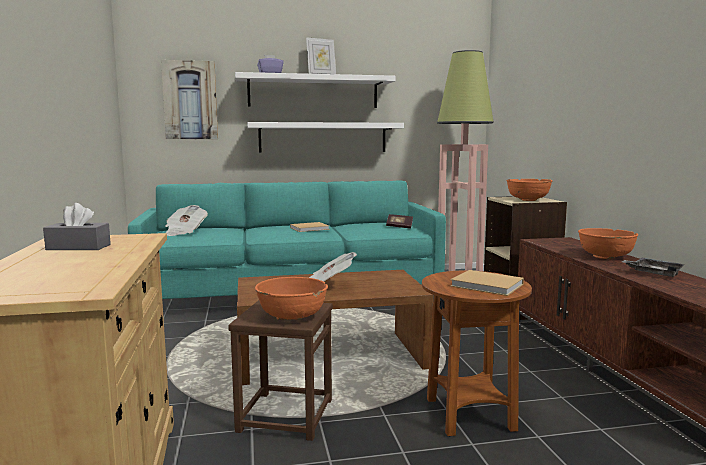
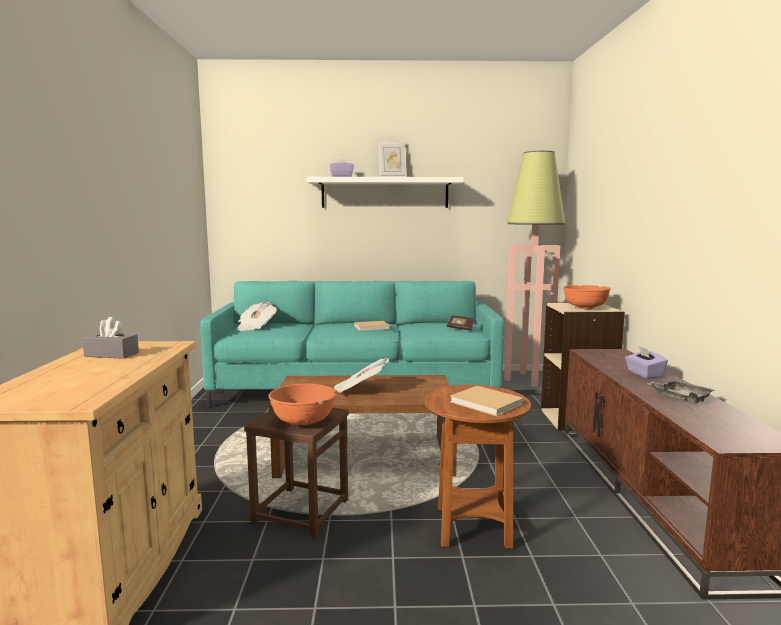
camera: 10 degrees right, 0 degrees up
picture [161,60,218,139] -> none
white shelf [247,122,404,152] -> none
orange bowl [578,228,638,259] -> purple tissue box [625,346,668,379]

